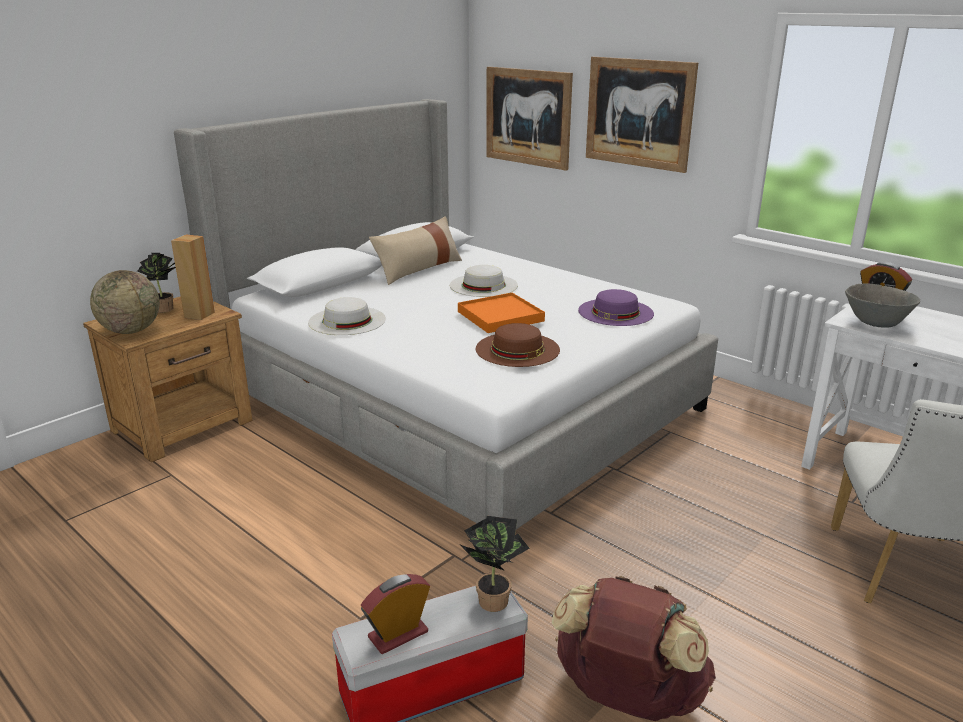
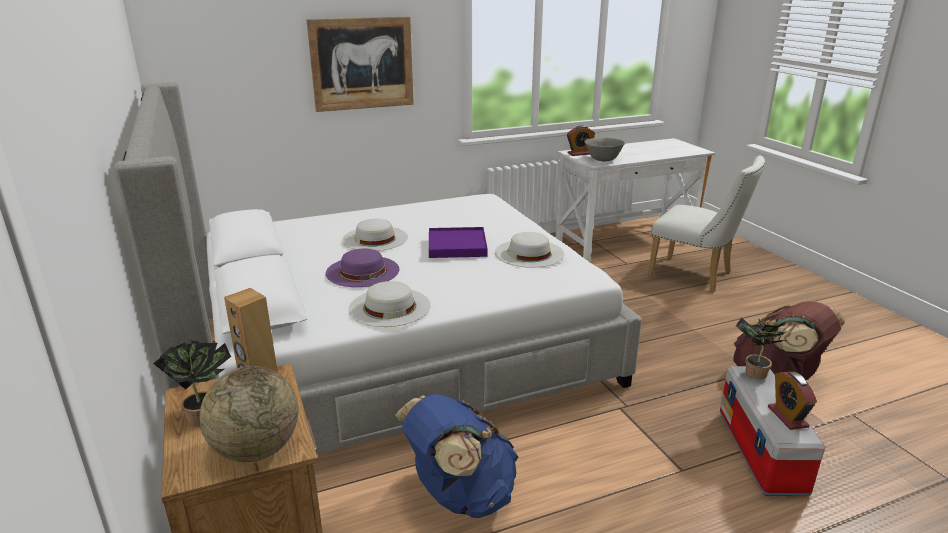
camera: 65 degrees left, 0 degrees up
beige pillow [369,216,462,285] -> none
orange tray [458,293,545,333] -> purple tray [429,227,488,258]
brown hat [476,323,560,367] -> white hat [495,232,564,268]
picture [486,67,573,170] -> none
purple hat [578,289,654,326] -> purple hat moved to [326,249,400,287]
none -> blue backpack [395,394,519,518]

